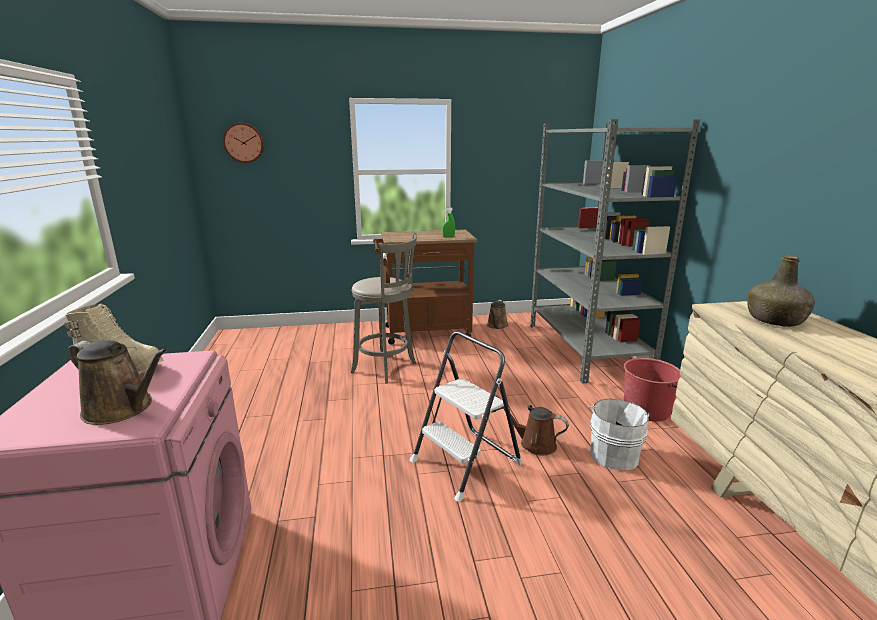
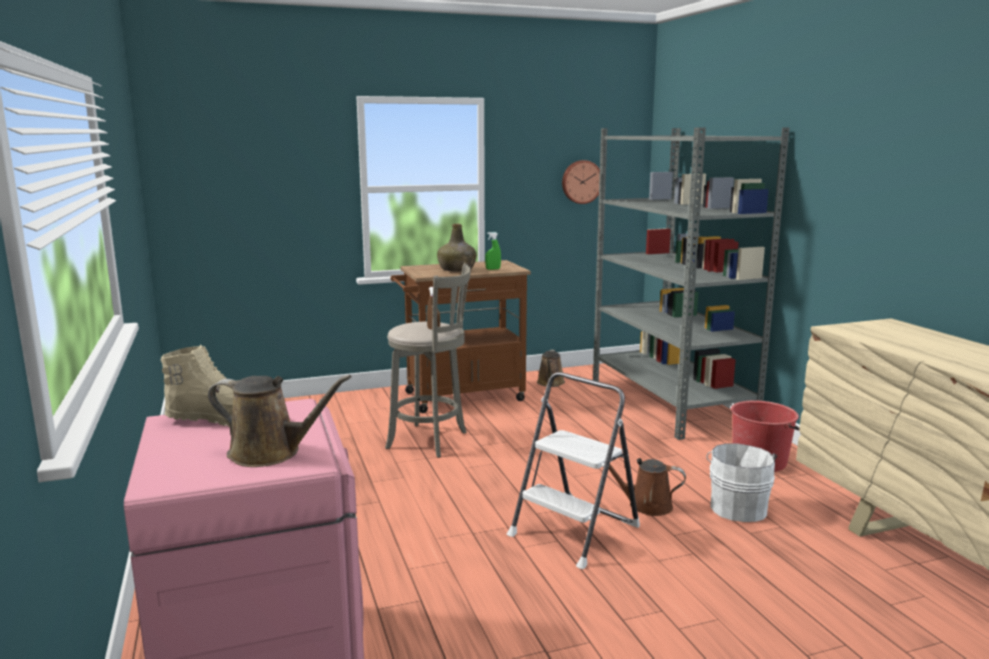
camera: 10 degrees left, 5 degrees down
wall clock [223,123,264,163] -> wall clock moved to [562,160,600,204]
green bottle [747,256,815,327] -> green bottle moved to [437,224,476,272]

